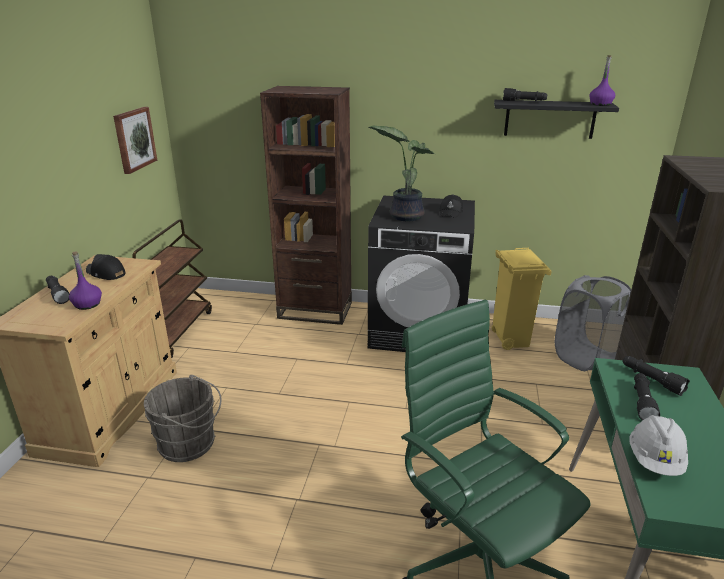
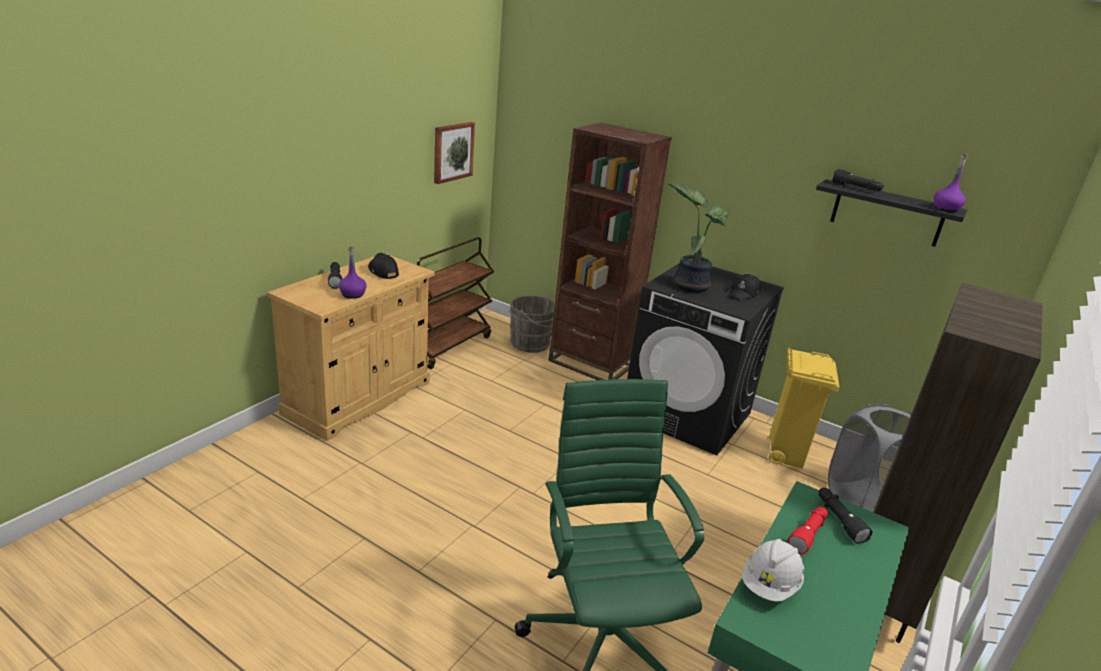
camera: 20 degrees right, 0 degrees up
grey bucket [144,375,221,462] -> grey bucket moved to [509,296,555,353]
black flashlight [634,373,660,421] -> red flashlight [787,506,828,555]

